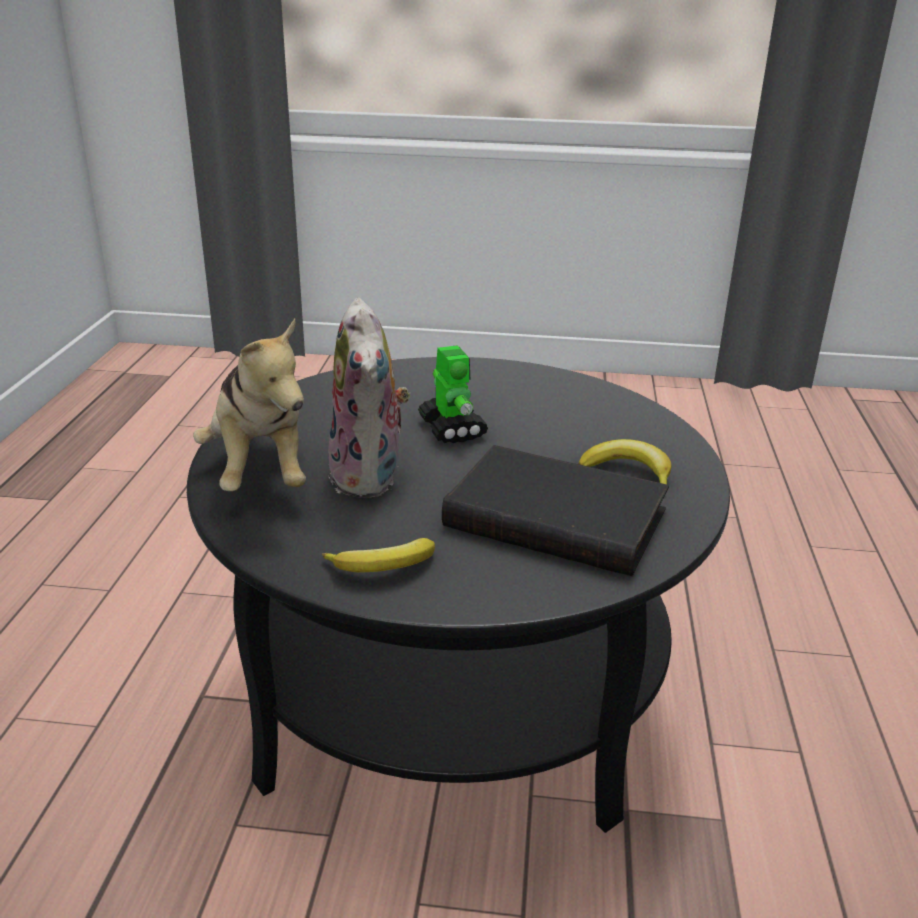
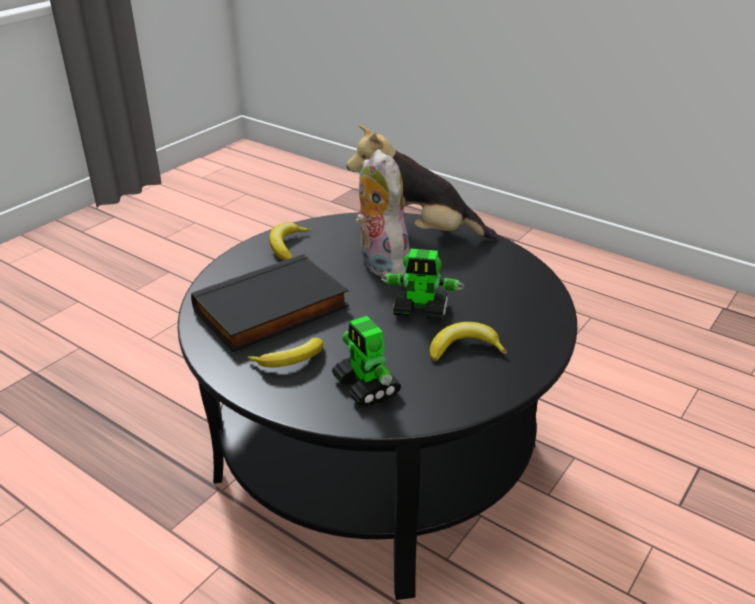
camera: 120 degrees right, 5 degrees up
plush toy [328,298,410,498] -> plush toy turned 45 degrees clockwise [355,149,410,278]
none -> toy robot [332,316,402,407]
none -> banana [430,322,507,362]

